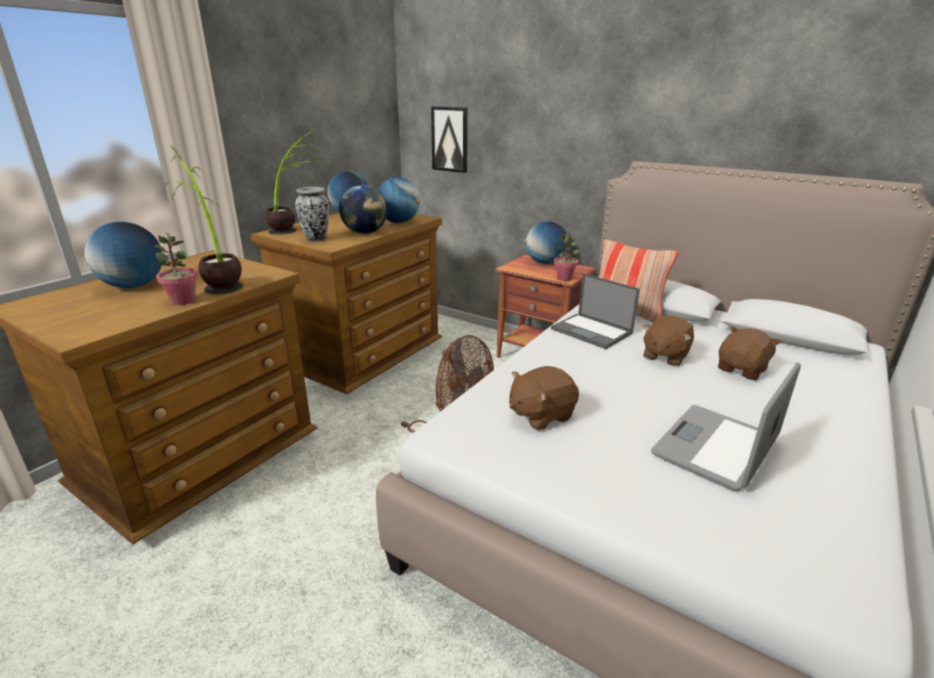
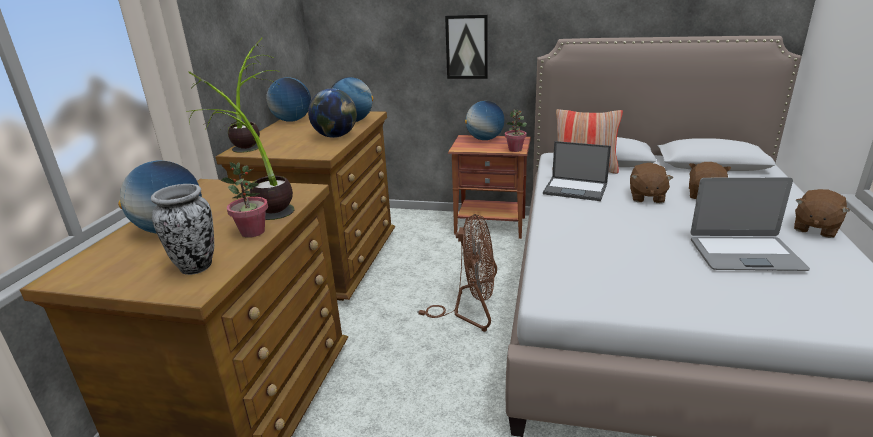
camera: 20 degrees left, 0 degrees up
vase [295,187,329,241] -> vase moved to [151,184,214,275]
picture [431,106,468,173] -> picture moved to [445,14,488,79]
brown plush toy [509,366,579,430] -> brown plush toy moved to [794,189,850,238]
laptop [651,362,801,492] -> laptop turned 105 degrees counterclockwise [691,177,810,271]

